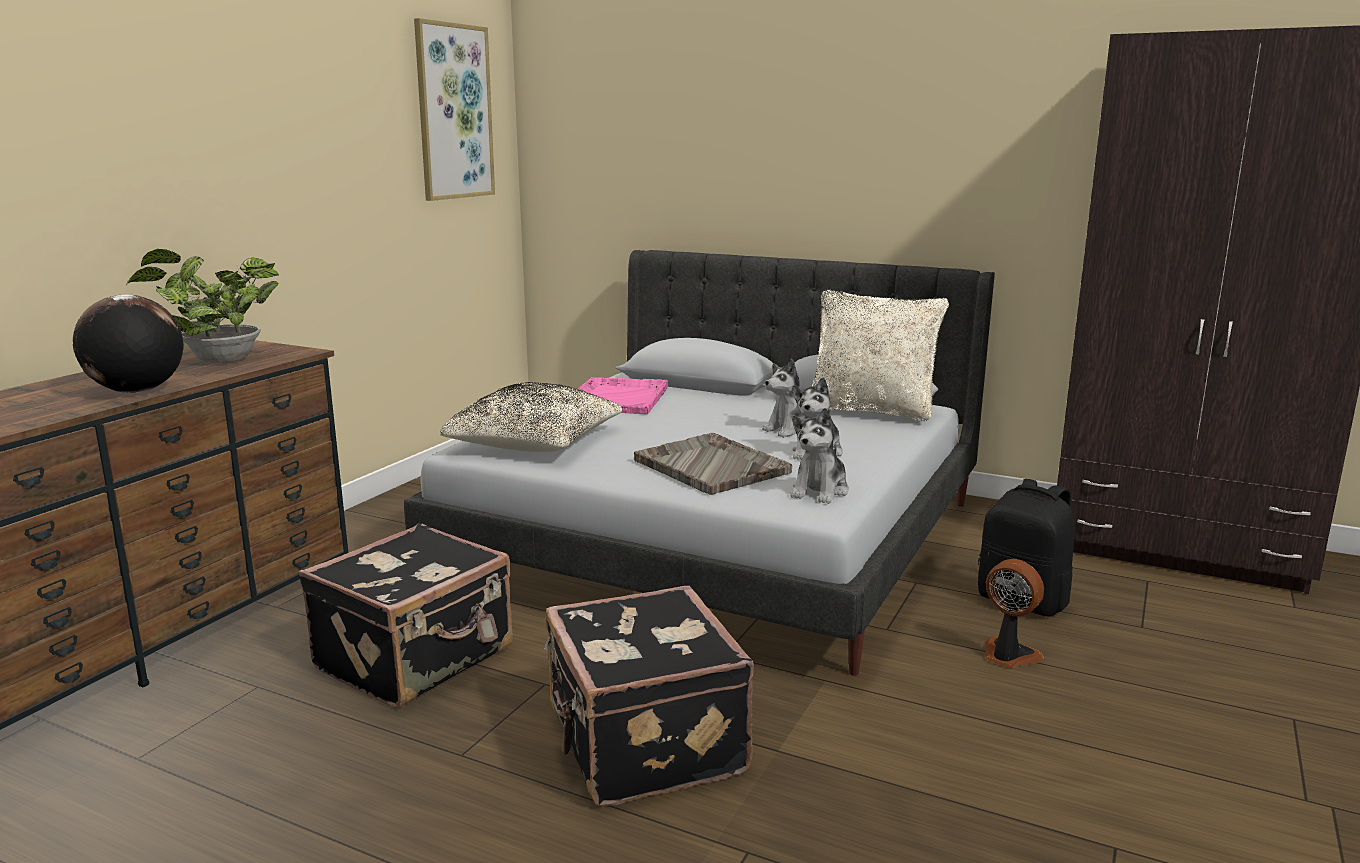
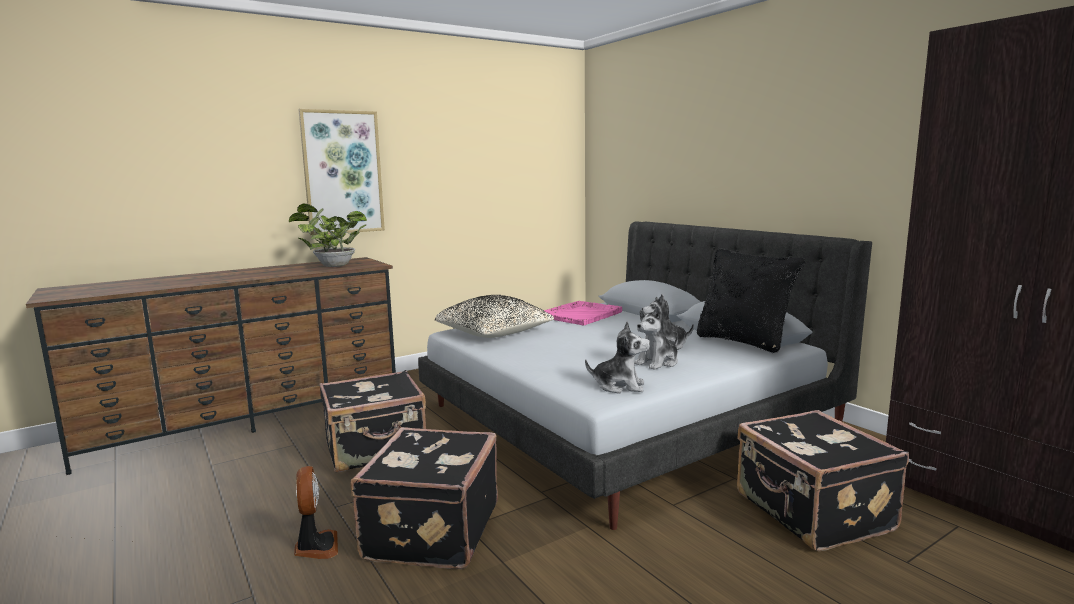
camera: 30 degrees right, 5 degrees down
globe [73,294,184,393] -> none
picture [414,18,495,201] -> picture moved to [298,109,385,235]
grey tray [634,433,793,495] -> none
plush toy [791,408,849,504] -> plush toy turned 135 degrees counterclockwise [585,321,650,393]
beige pillow [812,289,949,421] -> black pillow [697,249,805,353]
black backpack [978,479,1074,617] -> black suitcase [737,410,909,551]
fan [985,559,1044,668] -> fan moved to [294,466,338,559]

